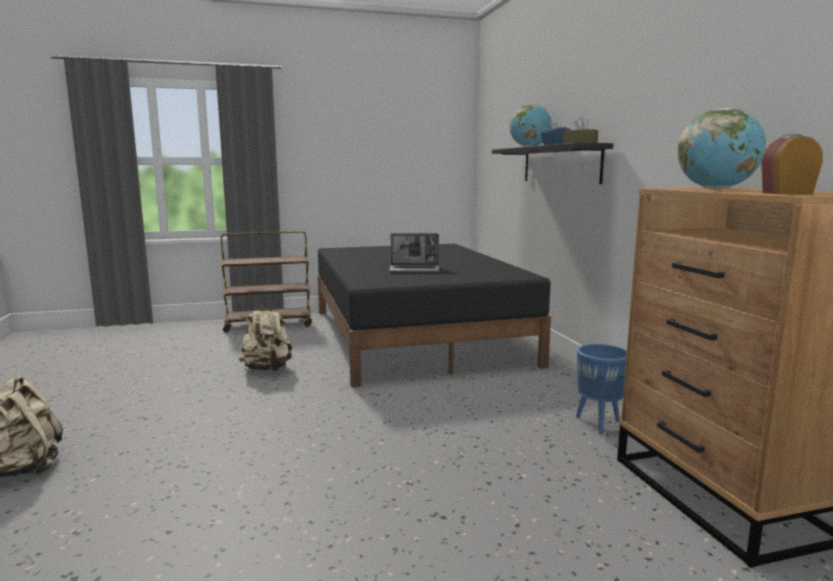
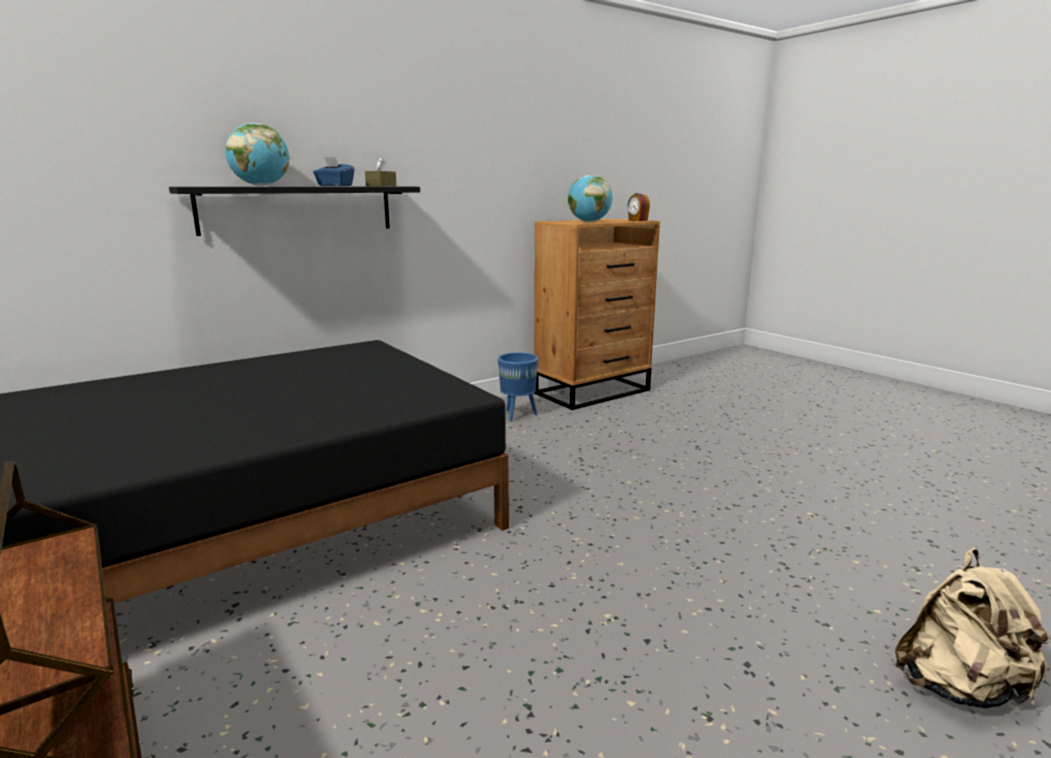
camera: 110 degrees left, 5 degrees up
beige backpack [239,303,292,371] -> none
laptop [389,233,440,273] -> none

